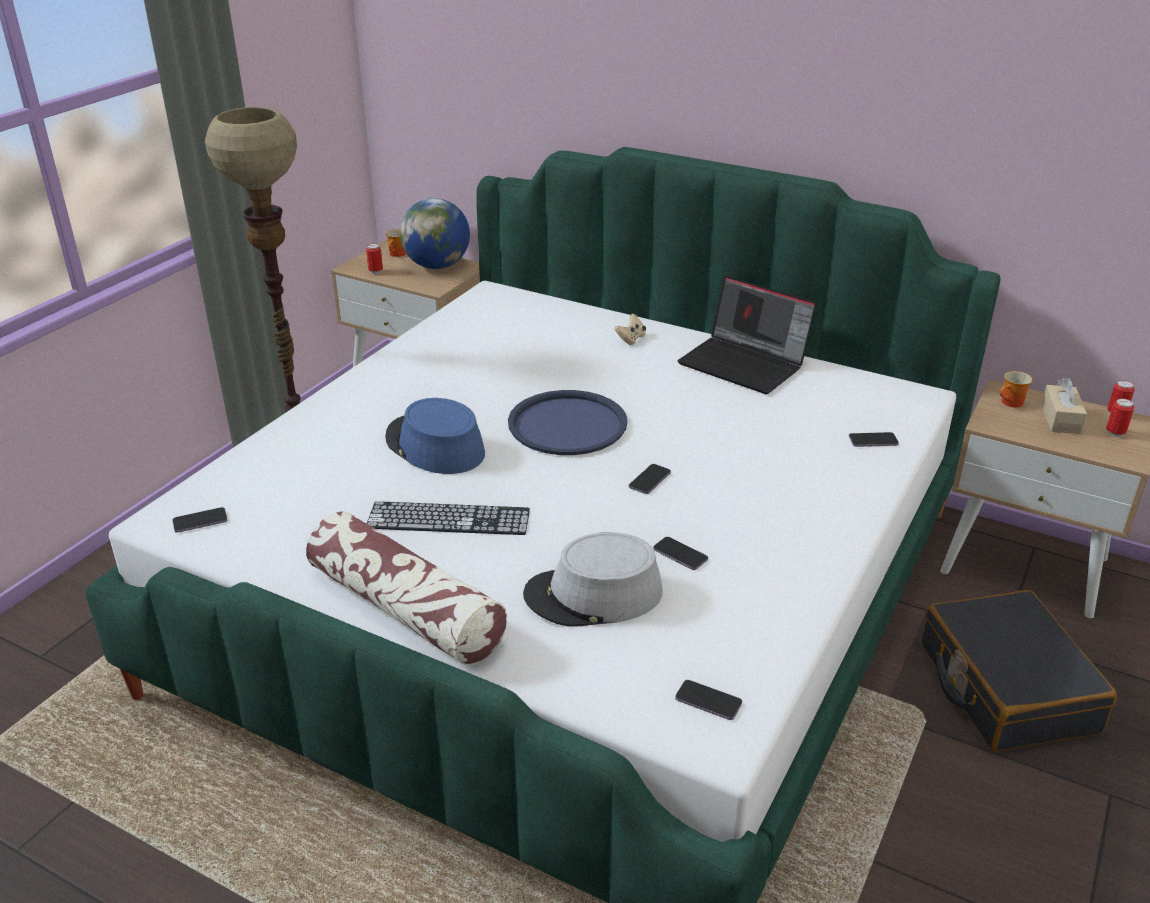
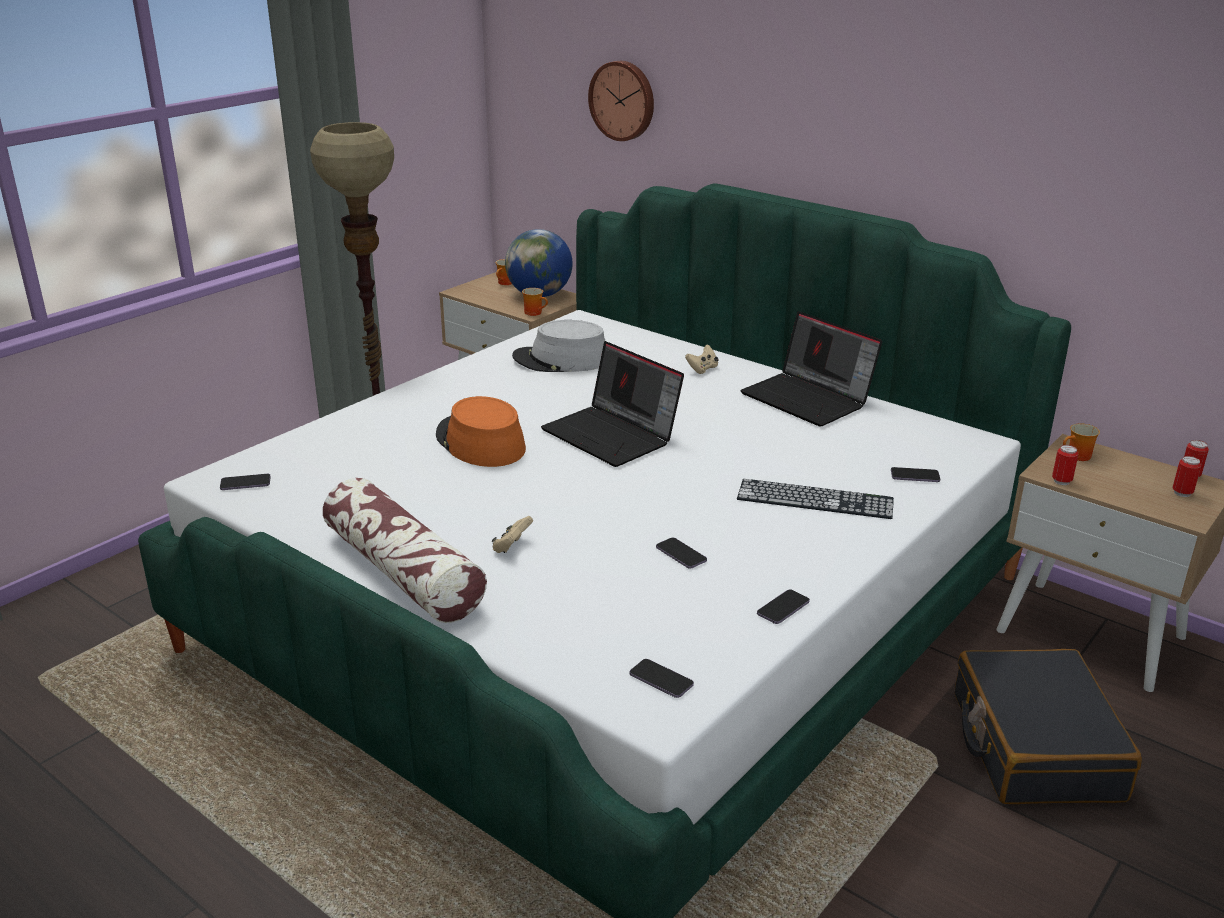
camera: 10 degrees right, 5 degrees down
can [366,243,383,274] -> can moved to [1052,445,1078,485]
keyboard [367,501,530,535] -> keyboard moved to [737,479,894,519]
blue hat [385,398,485,474] -> orange hat [436,396,526,467]
blue tray [508,390,628,455] -> laptop [541,341,684,467]
grey hat [523,532,663,627] -> grey hat moved to [512,320,605,372]
phone [629,464,671,494] -> phone moved to [757,589,810,624]
beige tissue box [1042,378,1087,434] -> none
none -> beige game controller [492,516,533,553]
none -> mug [522,288,548,316]
none -> wall clock [588,61,654,141]

